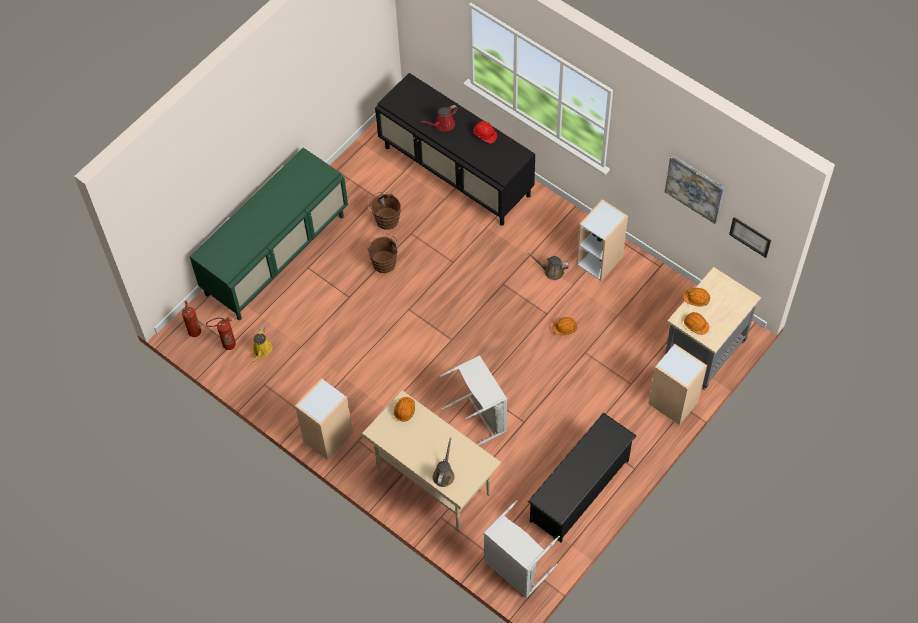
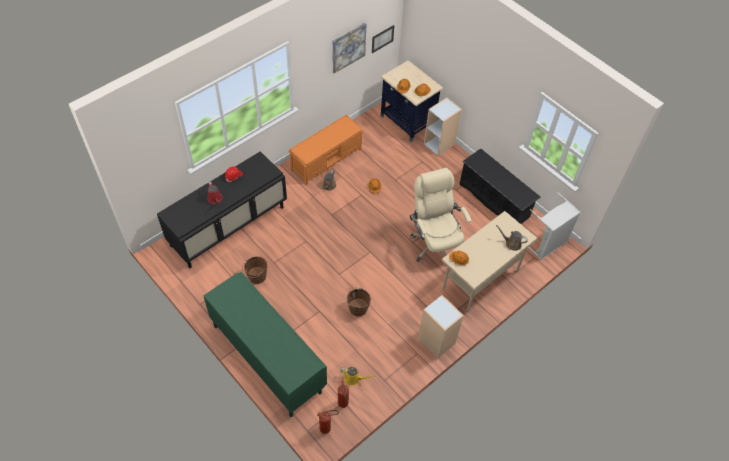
camera: 85 degrees left, 5 degrees down
brown bucket [367,233,399,273] -> brown bucket moved to [344,287,371,317]
grey laundry basket [440,355,507,446] -> beige office chair [410,168,471,262]
bookcase [576,199,628,281] -> orange bench [289,115,363,185]
grey cart [665,267,761,390] -> blue cart [380,60,443,142]

